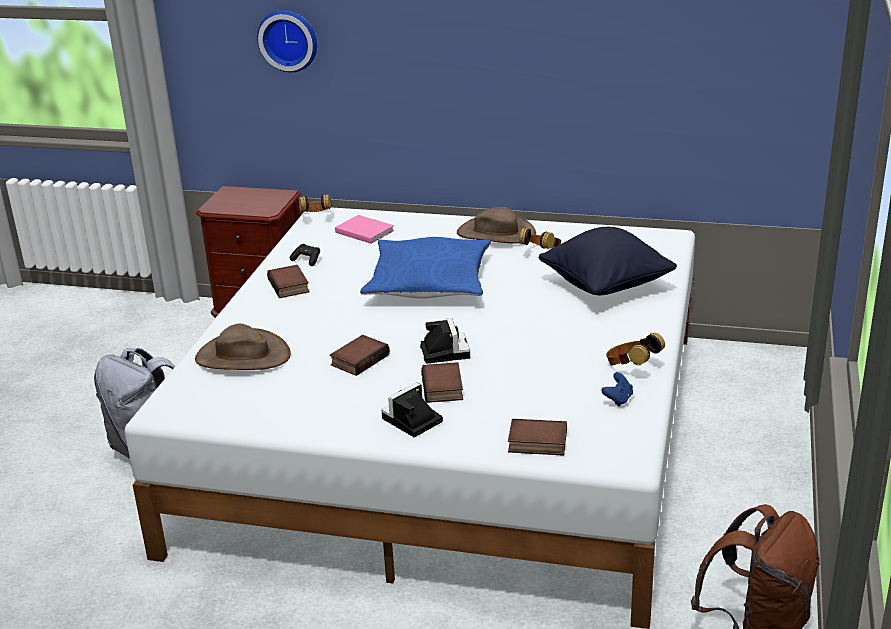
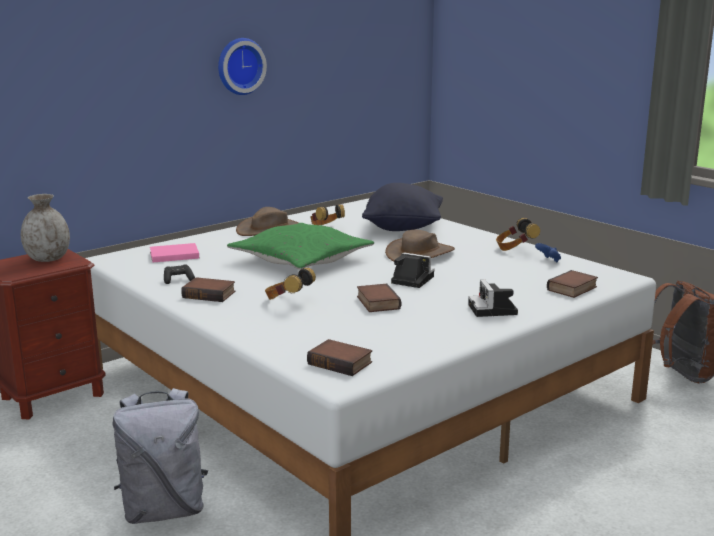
camera: 55 degrees left, 10 degrees down
brown hat [195,323,291,370] -> brown hat moved to [385,230,455,261]
wall clock [257,10,317,72] -> wall clock moved to [218,38,267,95]
headphones [298,194,332,212] -> headphones moved to [265,268,316,300]
blue pillow [360,237,491,299] -> green pillow [227,223,374,269]
book [421,362,463,403] -> book moved to [307,339,372,376]
none -> grey vase [21,194,70,262]

